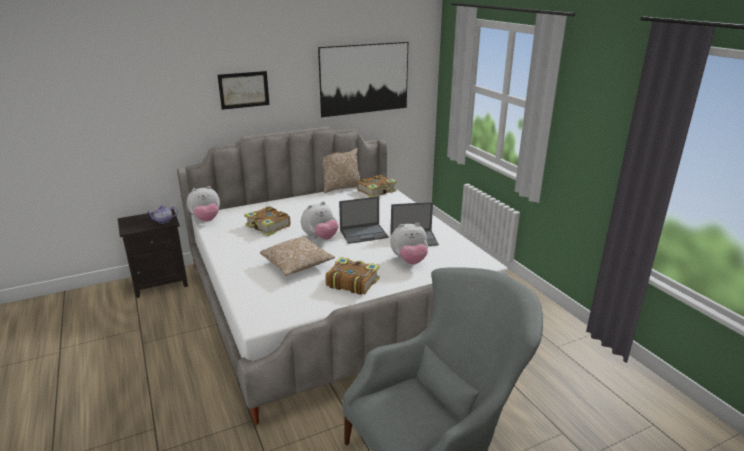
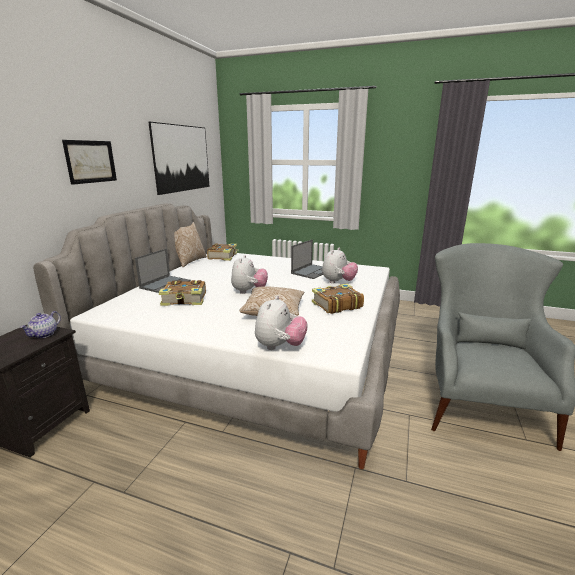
camera: 45 degrees left, 5 degrees down
plush toy [187,186,220,222] -> plush toy moved to [255,296,308,350]
laptop [339,196,389,244] -> laptop moved to [135,249,191,293]

